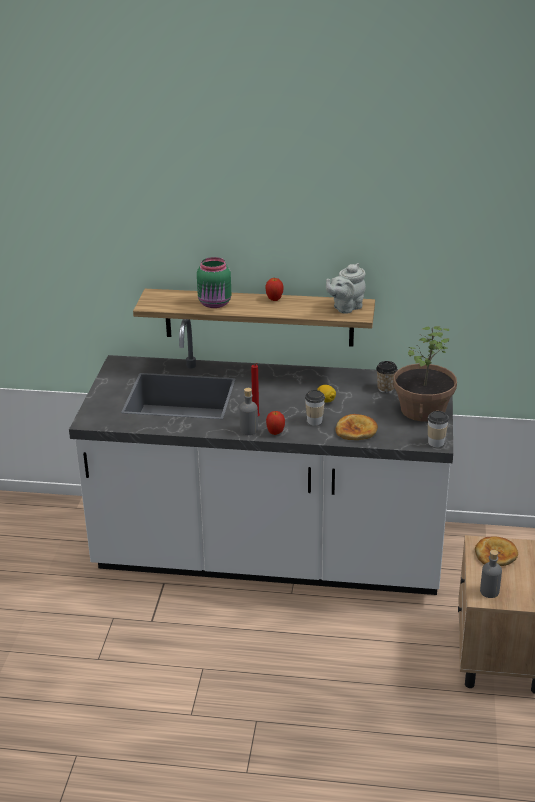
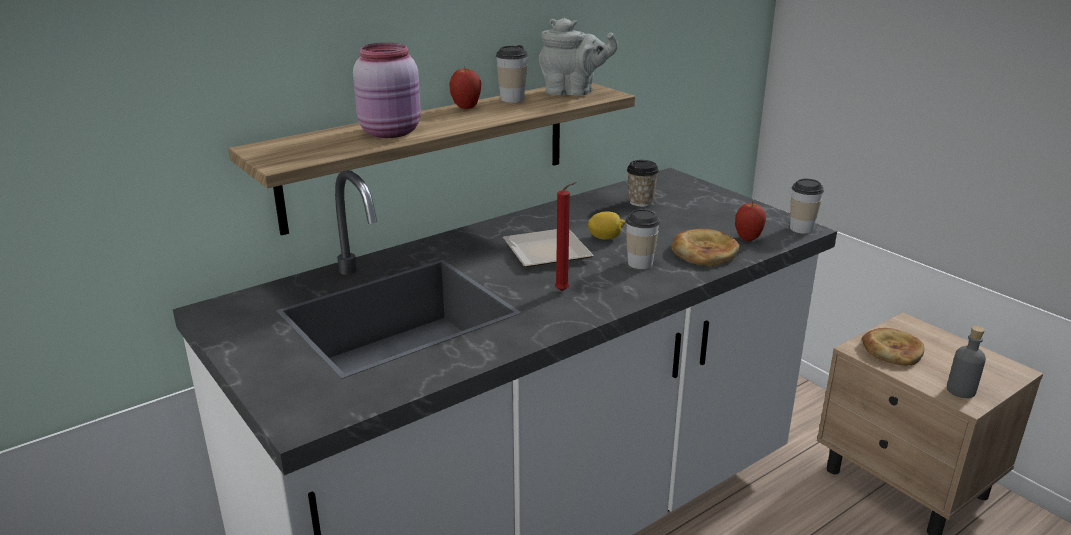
camera: 45 degrees left, 5 degrees down
green jar [197,257,231,308] -> pink jar [353,43,421,138]
grey bottle [239,388,258,435] -> none
apple [266,411,285,435] -> apple moved to [735,202,766,241]
grey teapot [326,263,366,314] -> grey teapot turned 90 degrees counterclockwise [539,18,618,96]
potted plant [393,326,457,422] -> none
none -> cup [496,45,528,103]
none -> plate [503,229,594,267]

